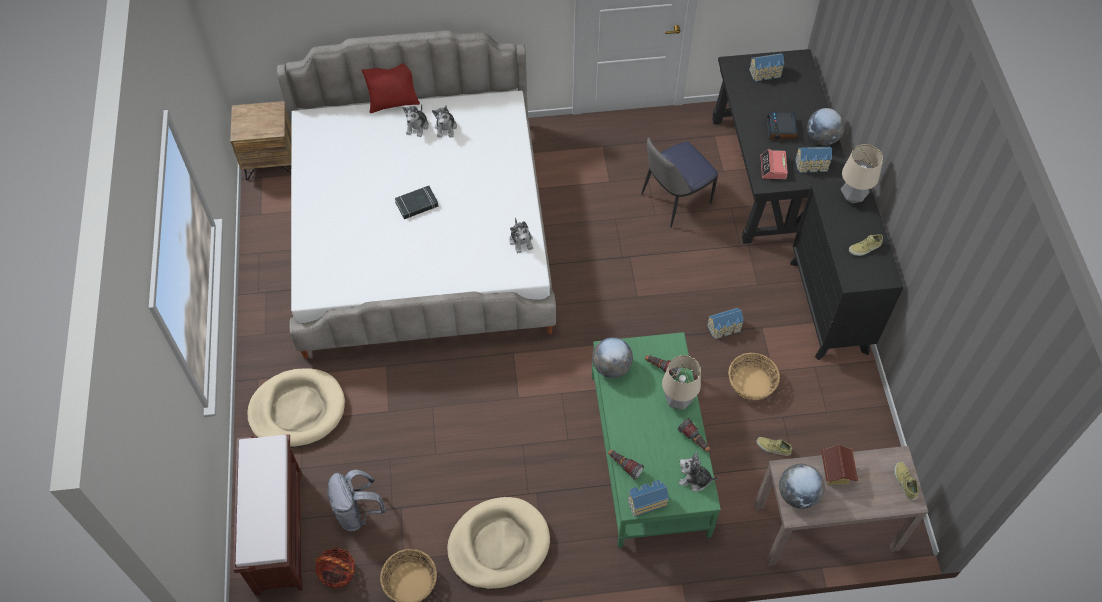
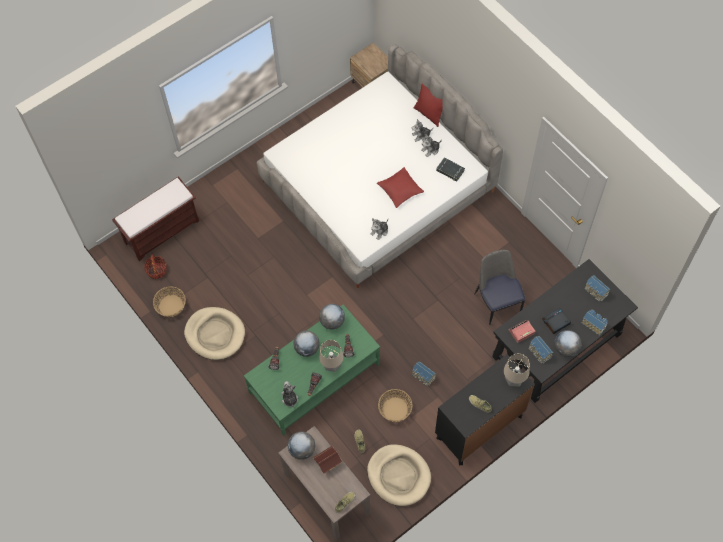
camera: 60 degrees right, 5 degrees up
beige dog bed [247,368,345,447] -> beige dog bed moved to [367,444,431,506]
grey backpack [327,470,386,531] -> none
black book [395,186,438,219] -> black book moved to [436,158,465,181]
toy house [628,480,669,517] -> toy house moved to [582,310,608,336]
chair [641,137,718,228] -> chair turned 45 degrees clockwise [474,250,525,325]
none -> globe [293,331,320,357]
none -> red pillow [377,167,424,208]

